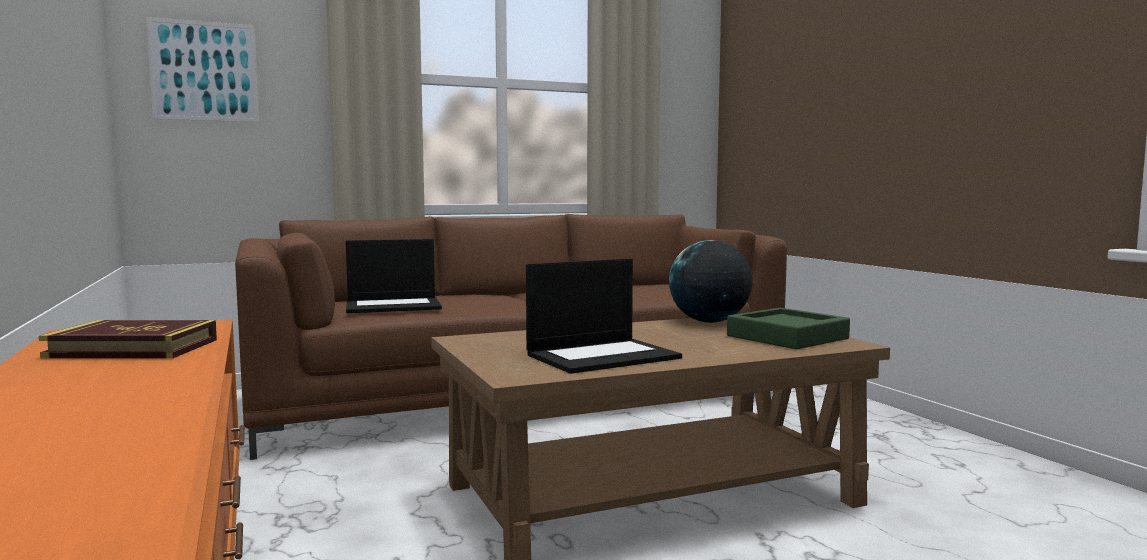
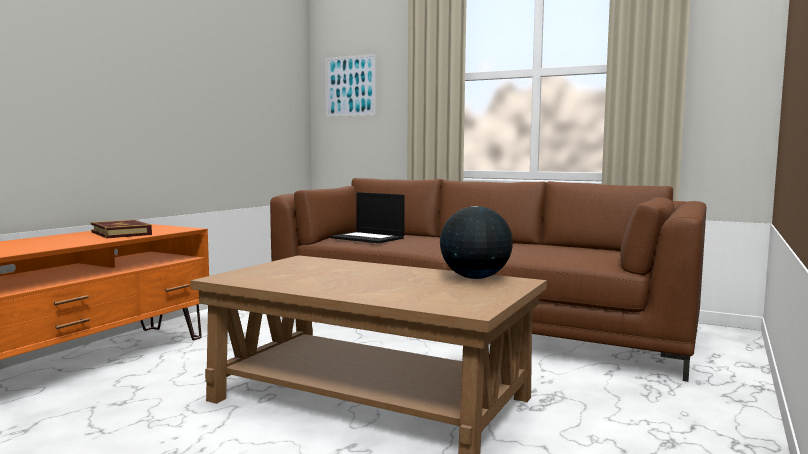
camera: 50 degrees right, 0 degrees up
laptop [526,258,682,374] -> none
green tray [727,308,850,349] -> none

